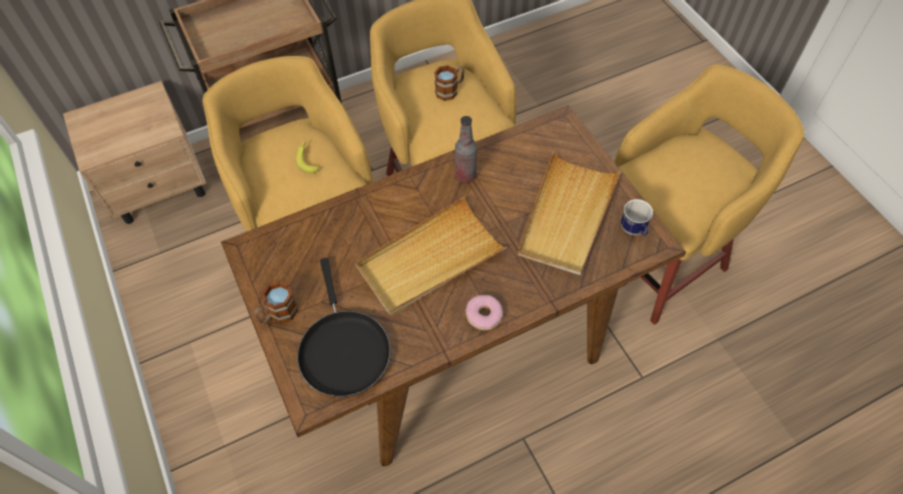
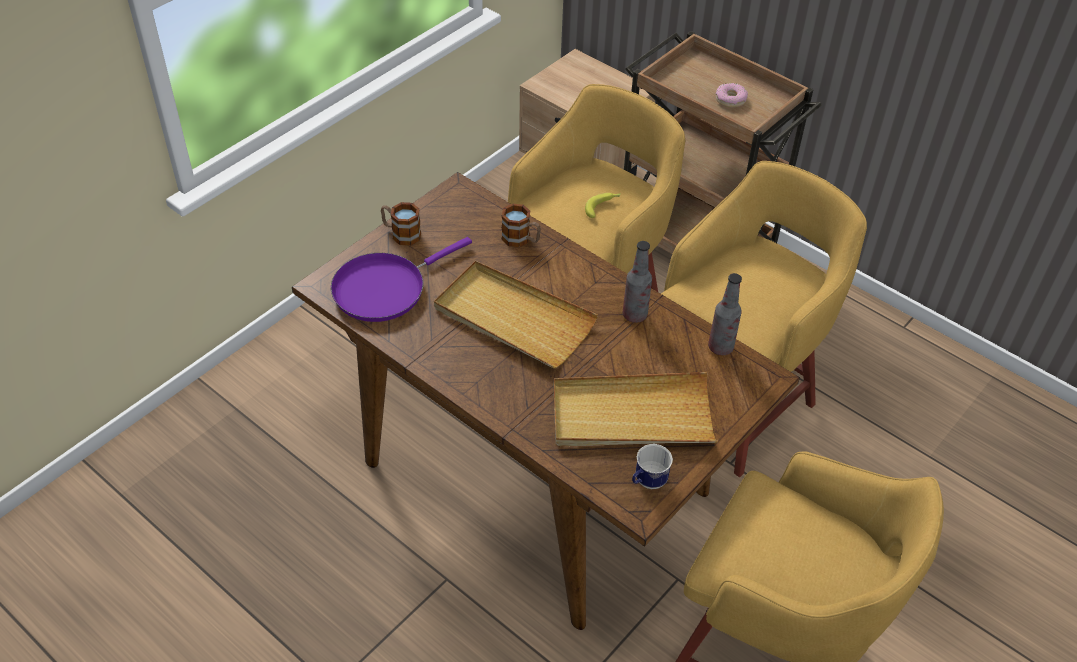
camera: 65 degrees right, 10 degrees down
black frying pan [297,258,391,397] -> purple frying pan [331,237,472,322]
mug [434,65,464,101] -> mug moved to [501,204,541,247]
donut [466,295,503,330] -> donut moved to [716,83,748,108]
none -> bottle [708,273,742,355]

